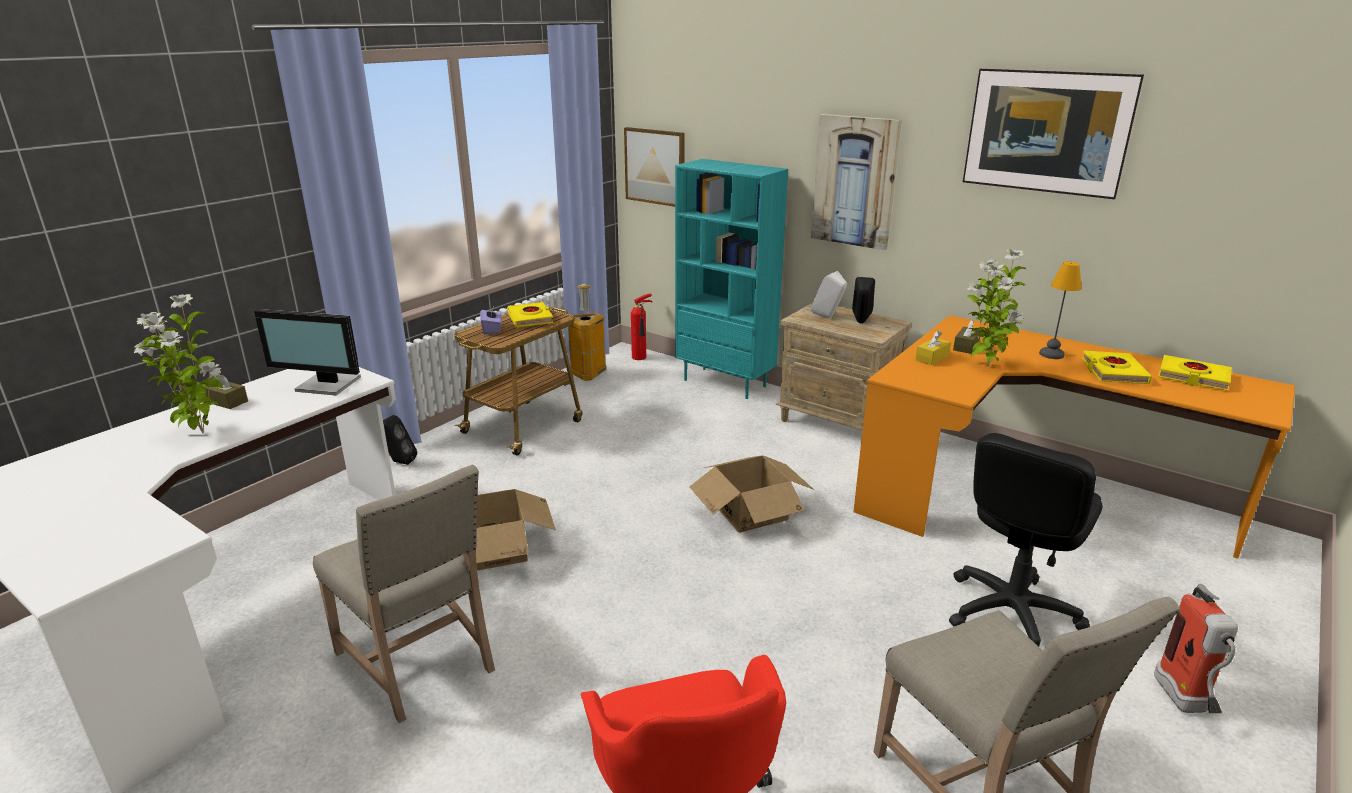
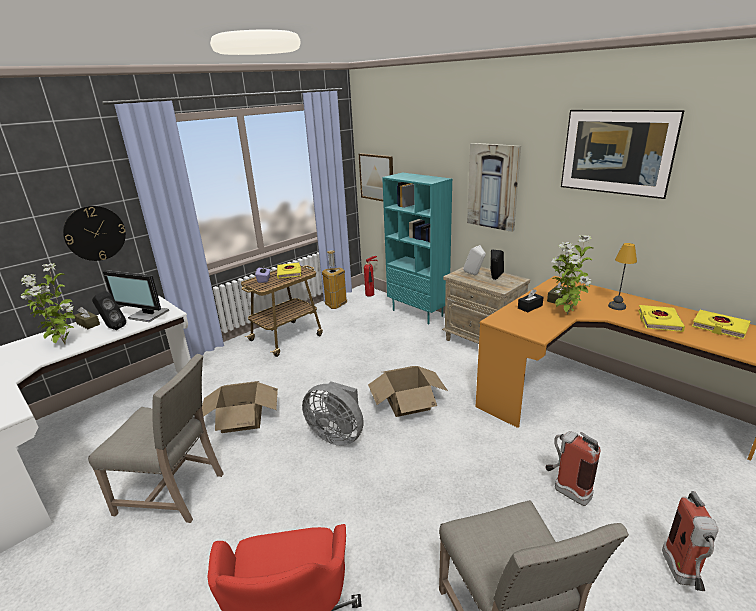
camera: 10 degrees right, 0 degrees up
beige chair [313,465,495,723] -> beige chair turned 45 degrees counterclockwise [88,354,224,523]
black speaker [383,415,417,465] -> black speaker moved to [92,291,126,330]
yellow tissue box [915,331,951,365] -> black tissue box [518,289,543,312]
black office chair [949,433,1102,647] -> fire extinguisher [545,431,600,506]
none -> wall clock [63,206,126,261]
none -> grey fan [302,382,364,446]

